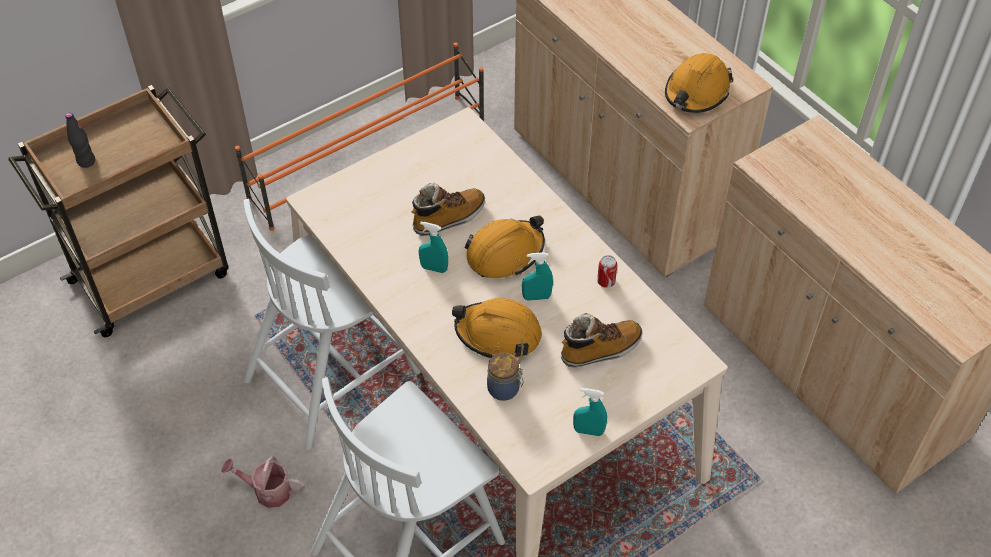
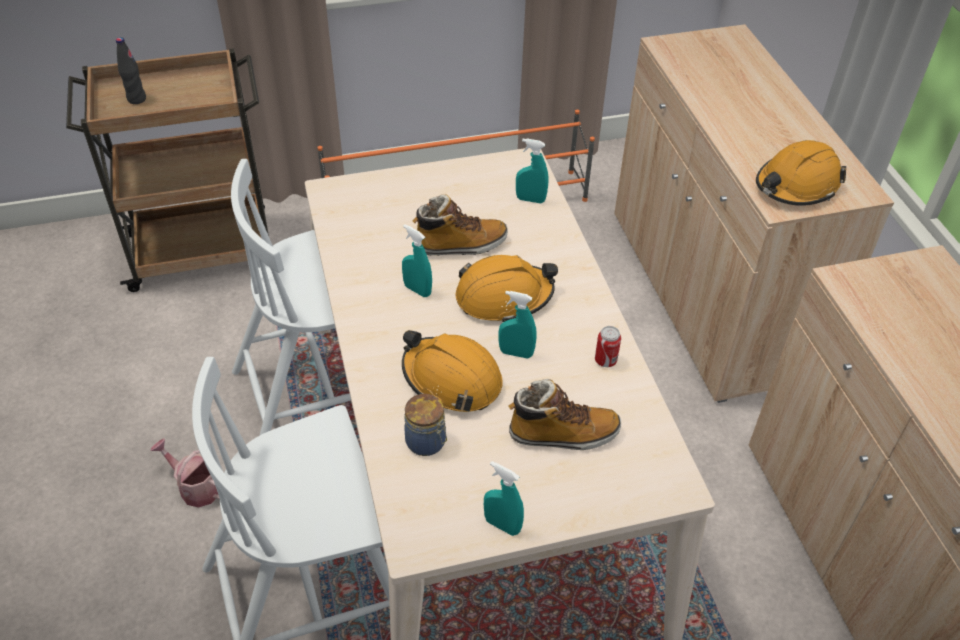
camera: 20 degrees right, 5 degrees down
none -> turquoise spray bottle [516,138,549,203]

